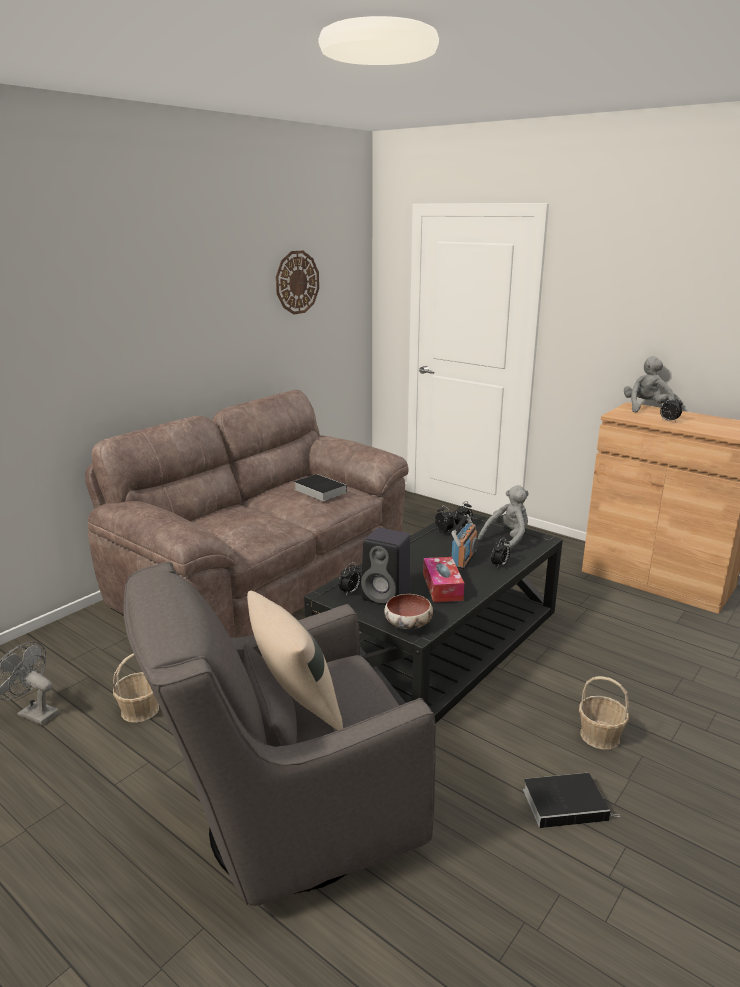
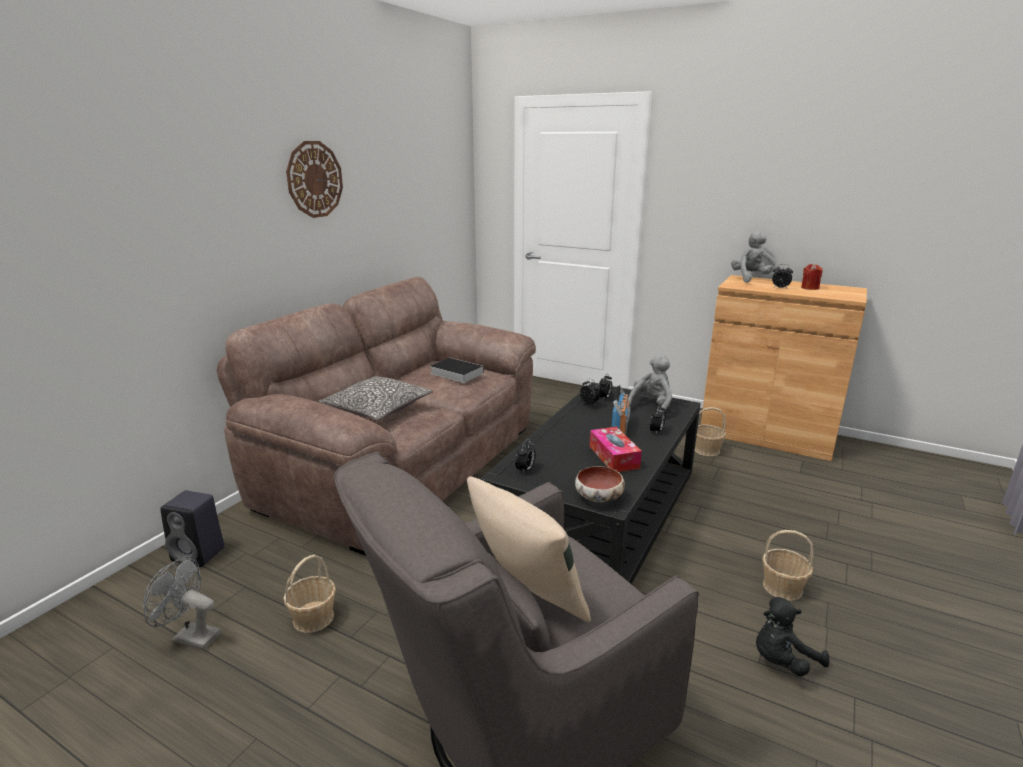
camera: 10 degrees left, 0 degrees up
wall clock [276,250,319,314] -> wall clock moved to [286,141,343,218]
black speaker [361,528,410,605] -> black speaker moved to [160,491,225,567]
book [523,773,621,828] -> black plush toy [756,597,829,676]
none -> pillow [318,376,433,421]
none -> basket [695,407,726,456]
none -> red candle [801,263,823,290]

